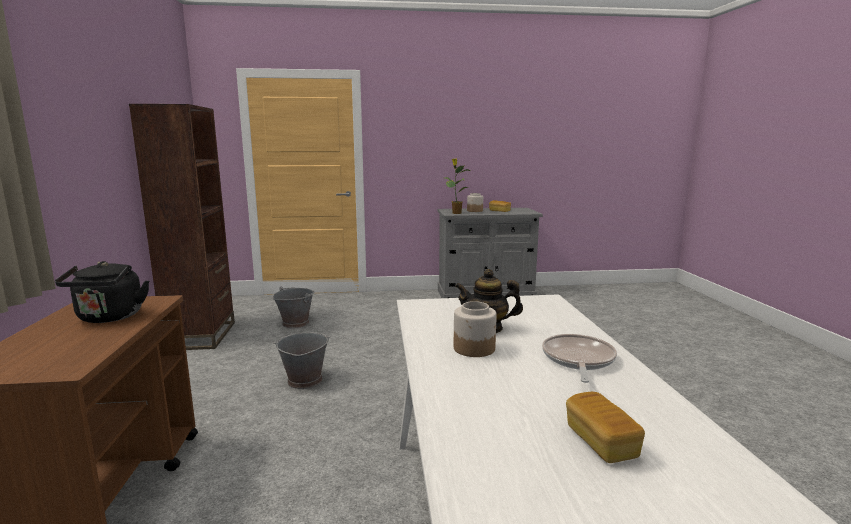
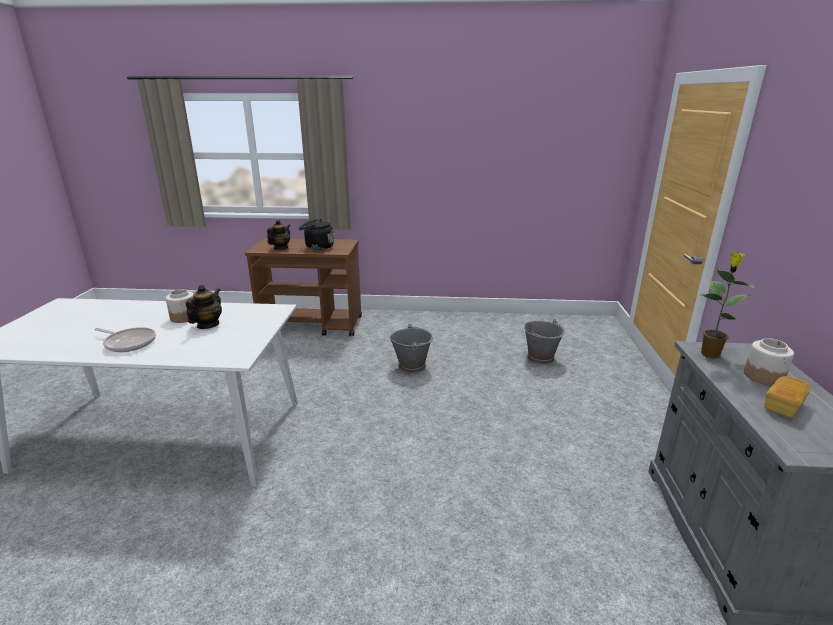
camera: 100 degrees right, 10 degrees up
brown bookcase [129,104,235,350] -> none
bread [566,392,645,463] -> none
none -> teapot [267,220,290,250]

